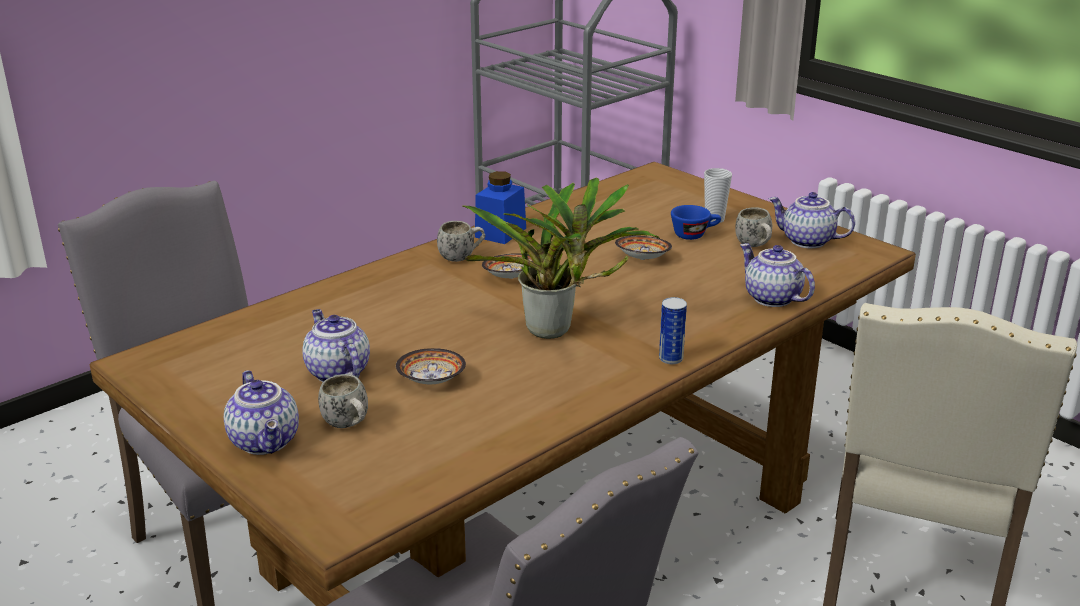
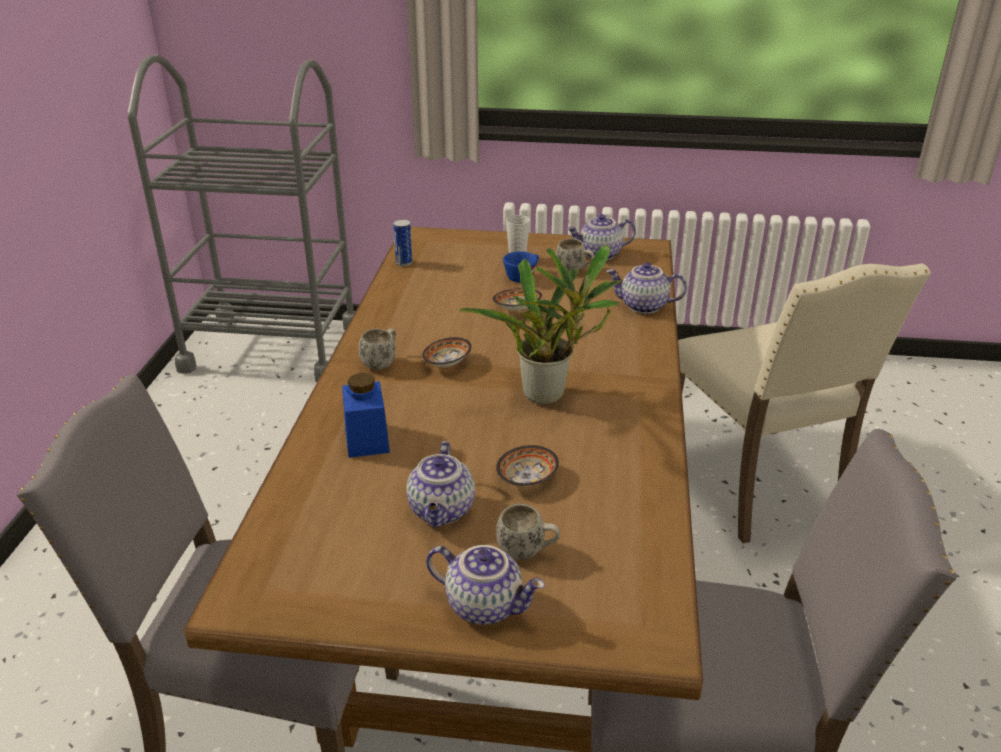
camera: 40 degrees left, 5 degrees up
teapot [302,309,370,382] -> teapot turned 105 degrees counterclockwise [406,441,475,527]
blue jar [475,171,526,244] -> blue jar moved to [342,373,390,458]
can [659,297,687,364] -> can moved to [393,219,413,266]

